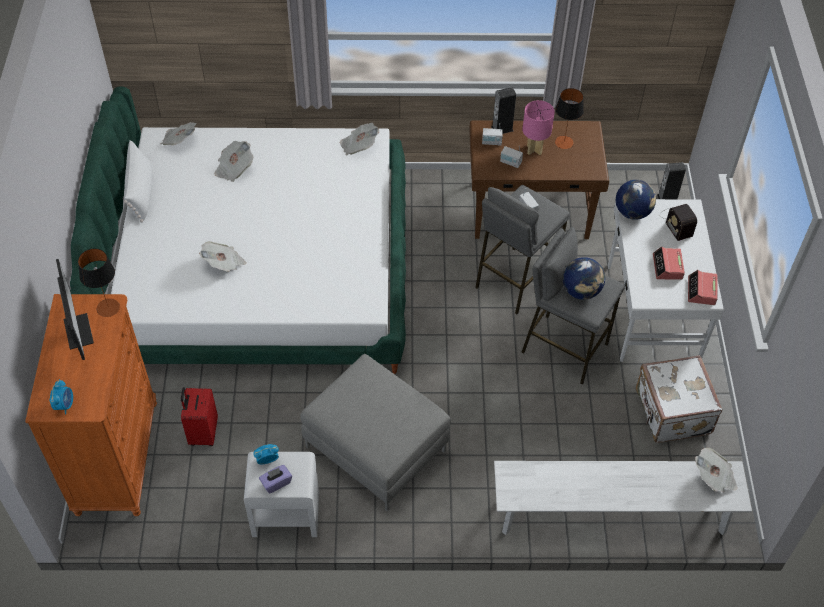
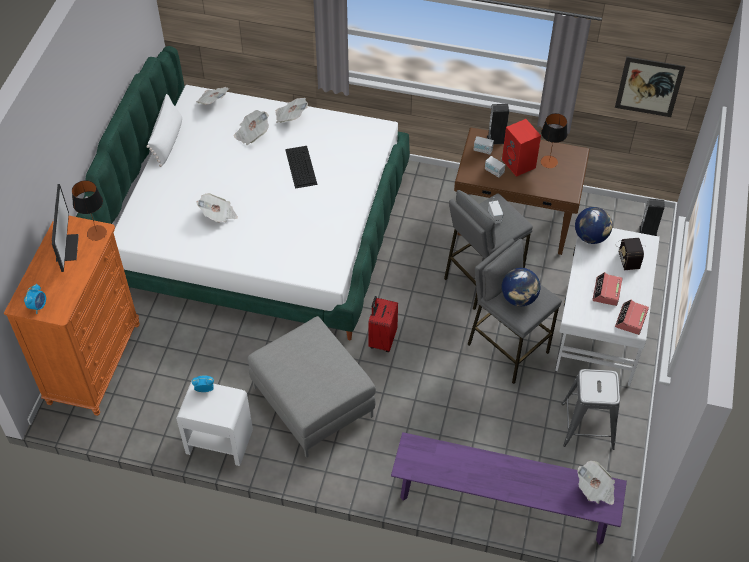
camera: 15 degrees right, 0 degrees up
red suitcase [181,387,218,446] -> red suitcase moved to [368,296,398,352]
purple tissue box [259,465,292,494] -> none
newspaper [340,123,379,156] -> newspaper moved to [276,98,308,123]
white bench [494,461,752,535] -> purple bench [391,432,627,545]
pink table lamp [522,100,555,155] -> red speaker [502,119,541,177]
white suitcase [636,355,722,443] -> grey stool [562,369,620,450]
none -> keyboard [285,146,317,189]
none -> picture [615,56,685,117]

